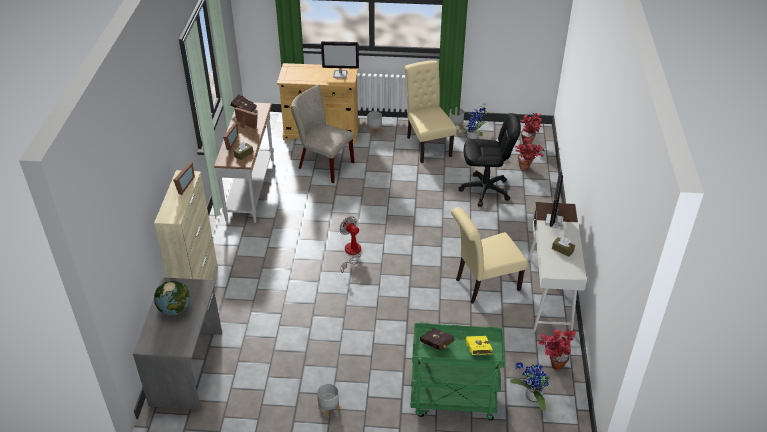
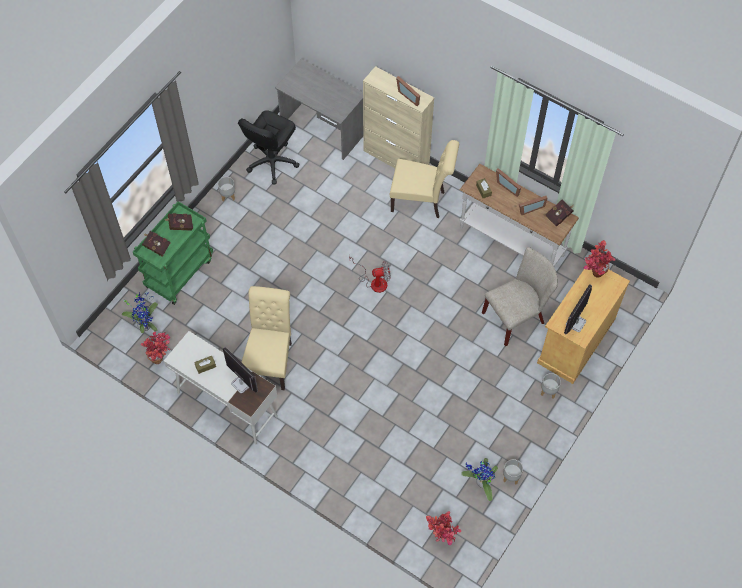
camera: 120 degrees right, 20 degrees up
globe [154,281,190,315] -> none
beige chair [404,60,457,163] -> beige chair moved to [390,140,459,218]
black office chair [458,113,521,207] -> black office chair moved to [238,110,299,185]
yellow book [466,336,492,357] -> red book [142,231,171,257]
potted plant [515,138,545,171] -> potted plant moved to [584,240,616,278]

